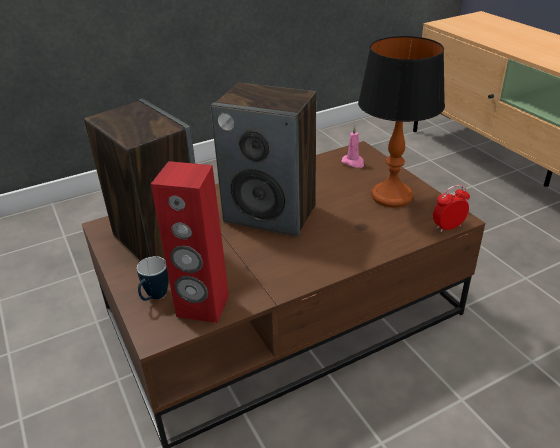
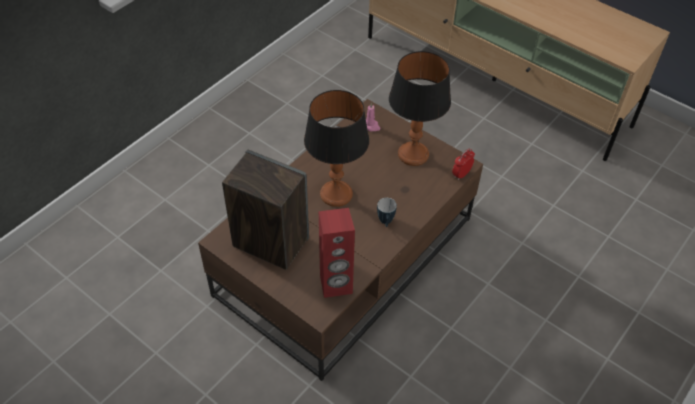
camera: 25 degrees left, 15 degrees up
mug [137,256,169,301] -> mug moved to [377,198,397,227]
speaker [211,83,316,237] -> table lamp [304,90,369,207]

